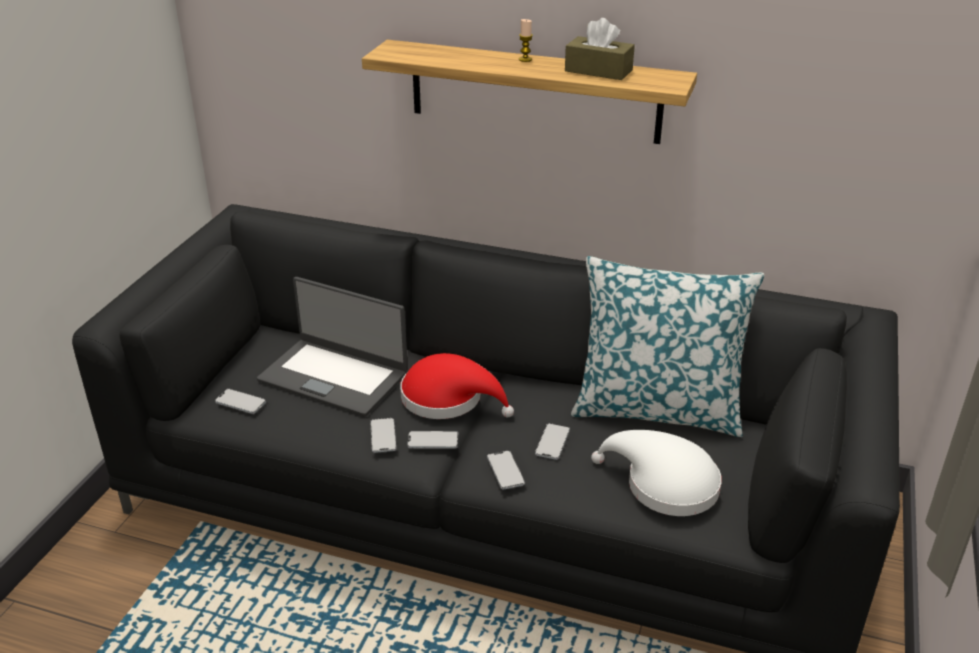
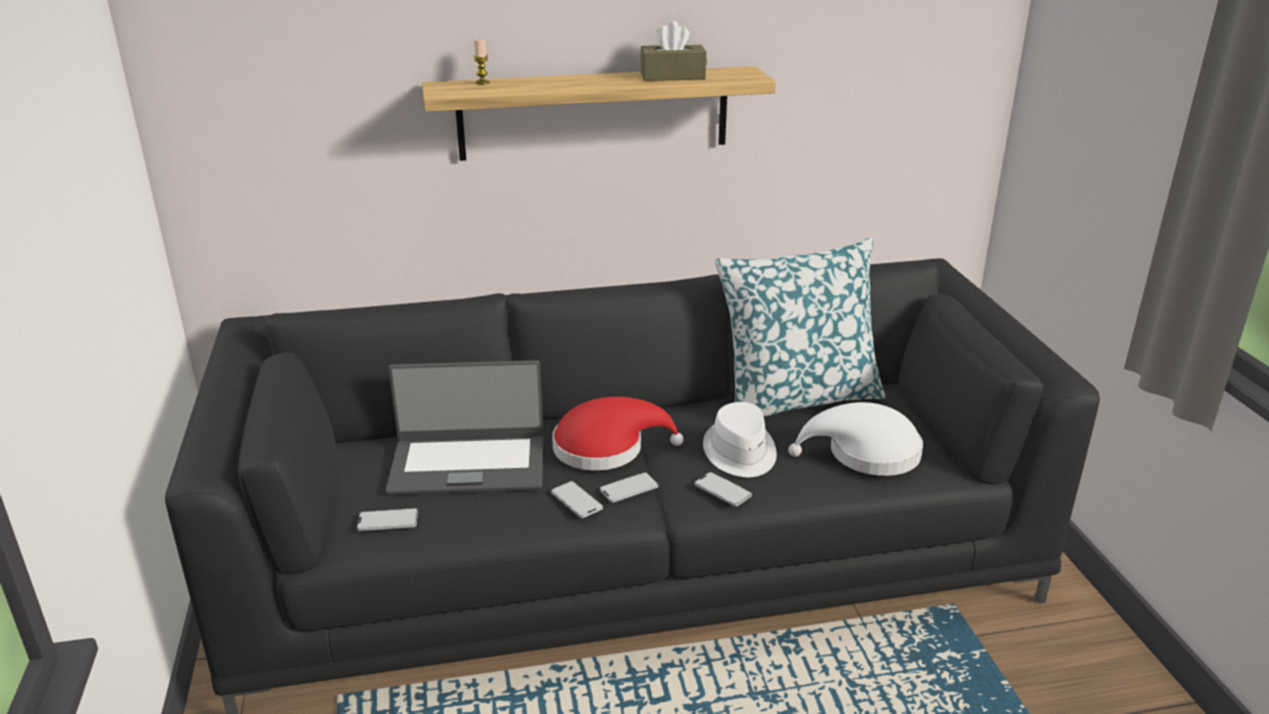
camera: 30 degrees left, 5 degrees down
candle [519,19,533,62] -> candle moved to [473,39,490,85]
phone [535,423,570,460] -> white hat [703,402,777,477]

